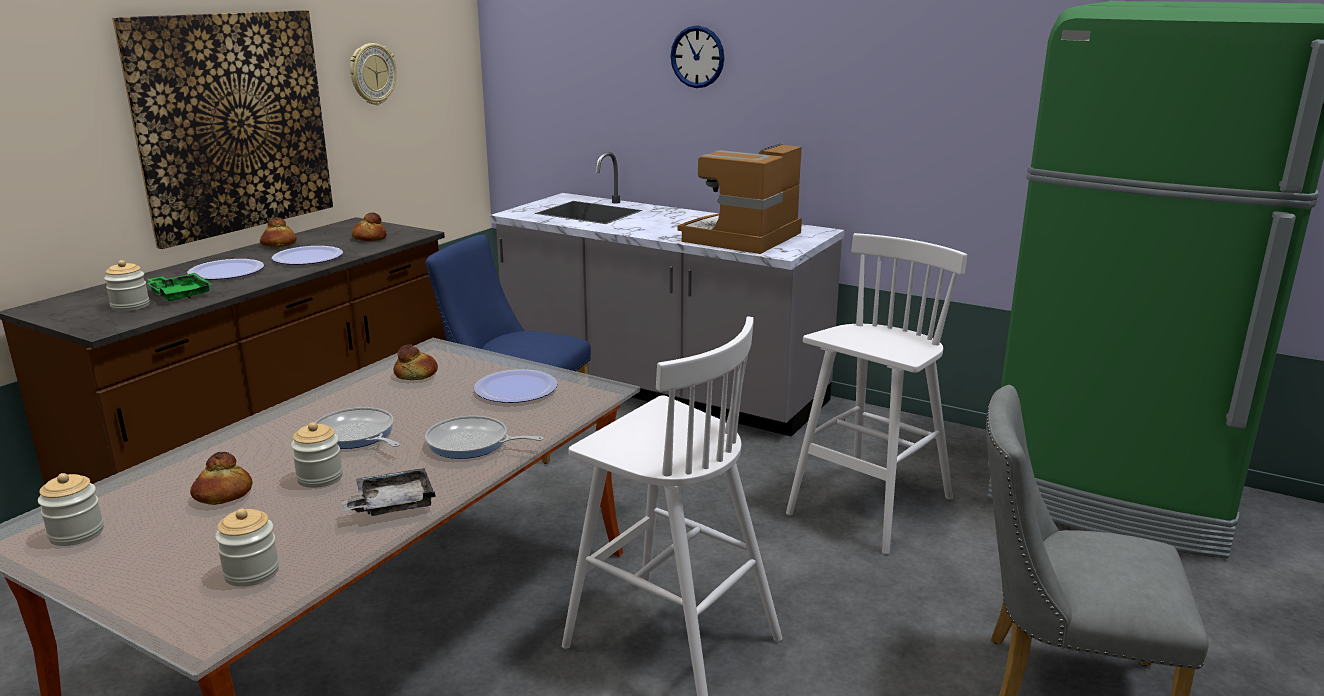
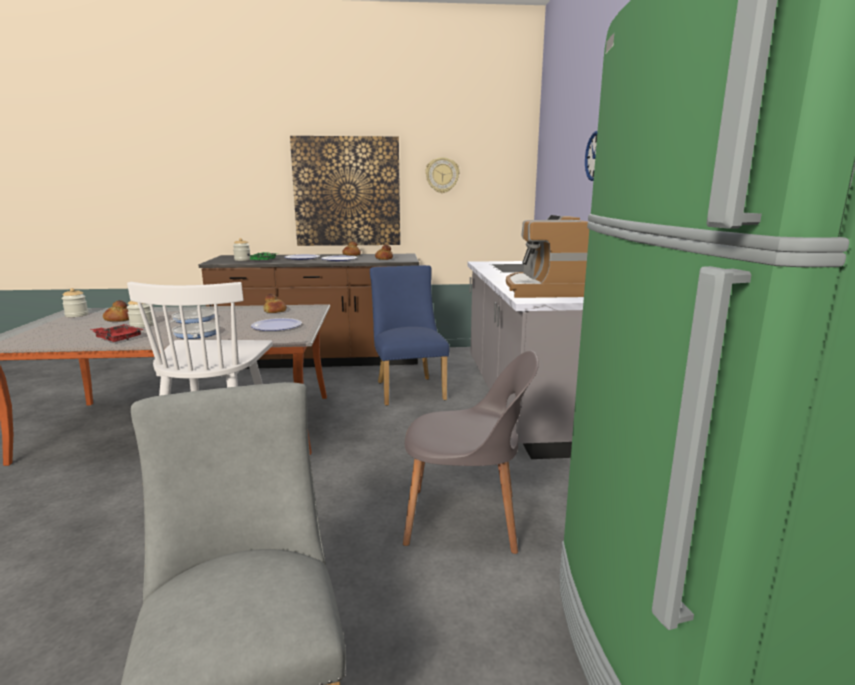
camera: 55 degrees right, 5 degrees down
jar [215,509,279,587] -> none
grey tray [341,468,436,516] -> red tray [90,324,144,342]
coffee machine [678,143,802,254] -> coffee machine turned 90 degrees counterclockwise [506,215,589,298]
white stool [786,233,967,554] -> grey chair [403,351,539,554]

